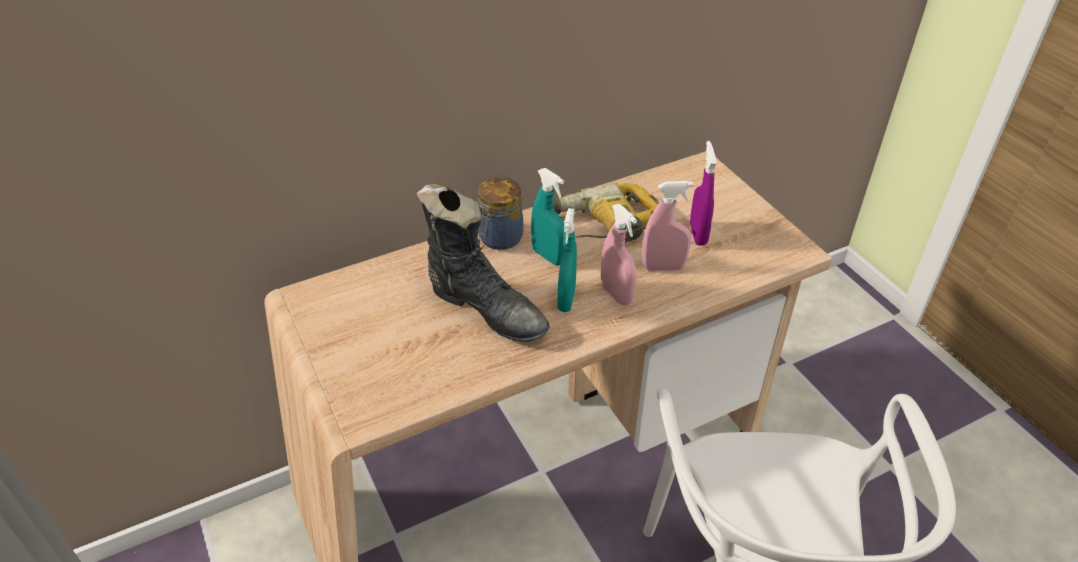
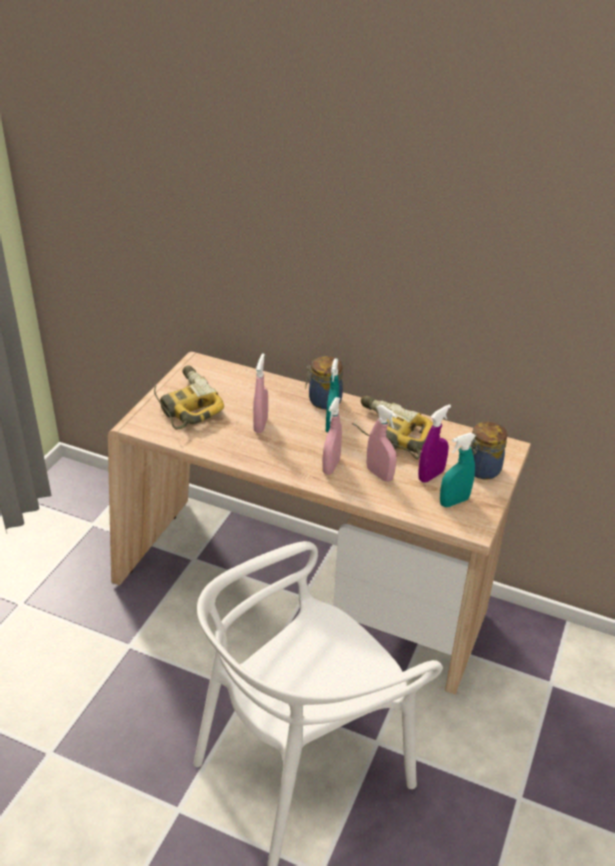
camera: 50 degrees right, 5 degrees down
black boot [417,184,550,342] -> pink spray bottle [253,353,268,433]
turquoise spray bottle [558,208,577,312] -> turquoise spray bottle moved to [440,433,476,507]
none -> power drill [154,365,224,430]
none -> jar [470,422,507,479]

